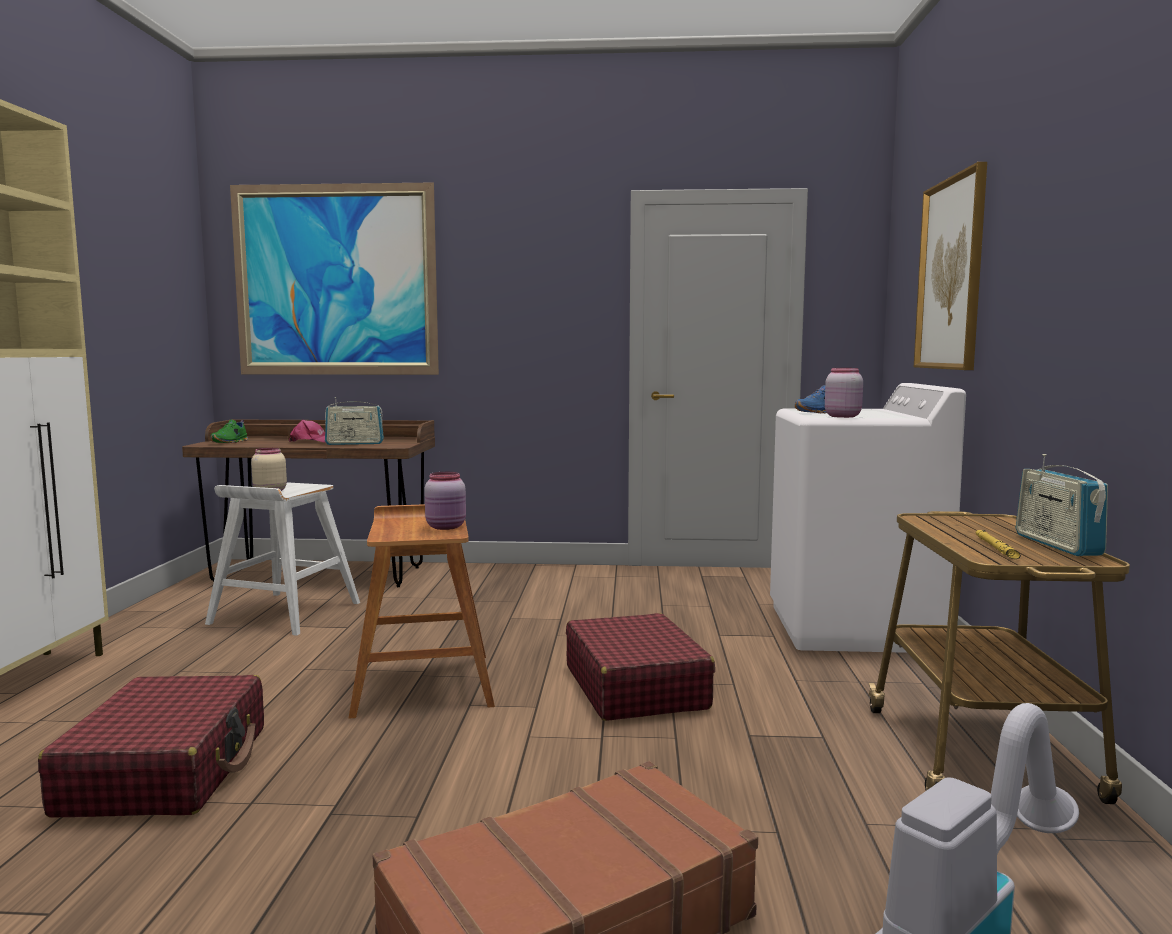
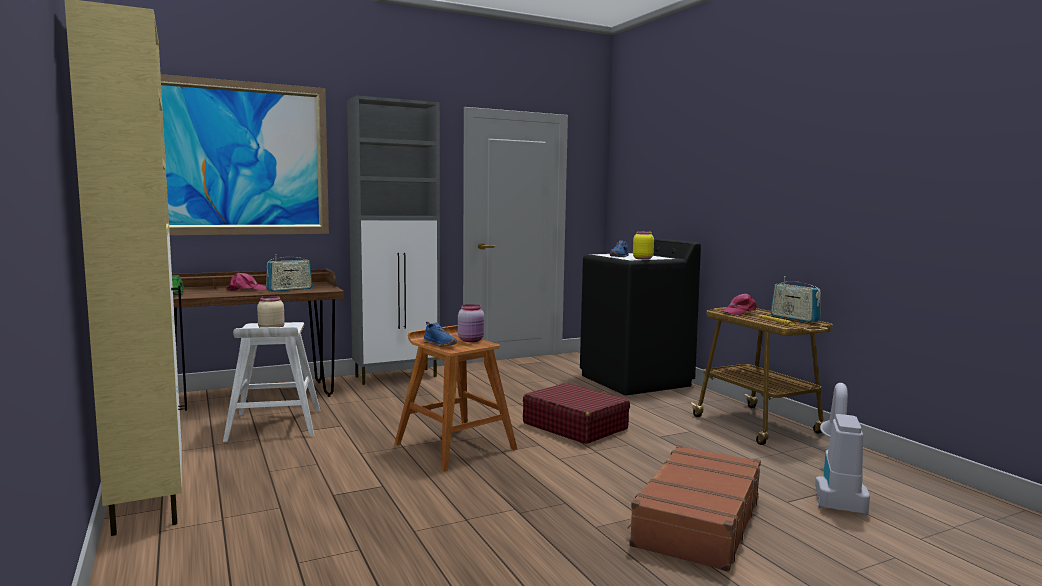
camera: 30 degrees left, 0 degrees up
red suitcase [38,675,264,818] -> none
white washing machine [770,383,966,653] -> black washing machine [580,238,701,395]
pink jar [825,368,863,418] -> yellow jar [633,231,654,260]
picture [914,162,987,370] -> none
none -> grey cabinet [347,95,440,385]
none -> blue shoe [423,322,457,347]
none -> pink cap [722,293,757,315]

